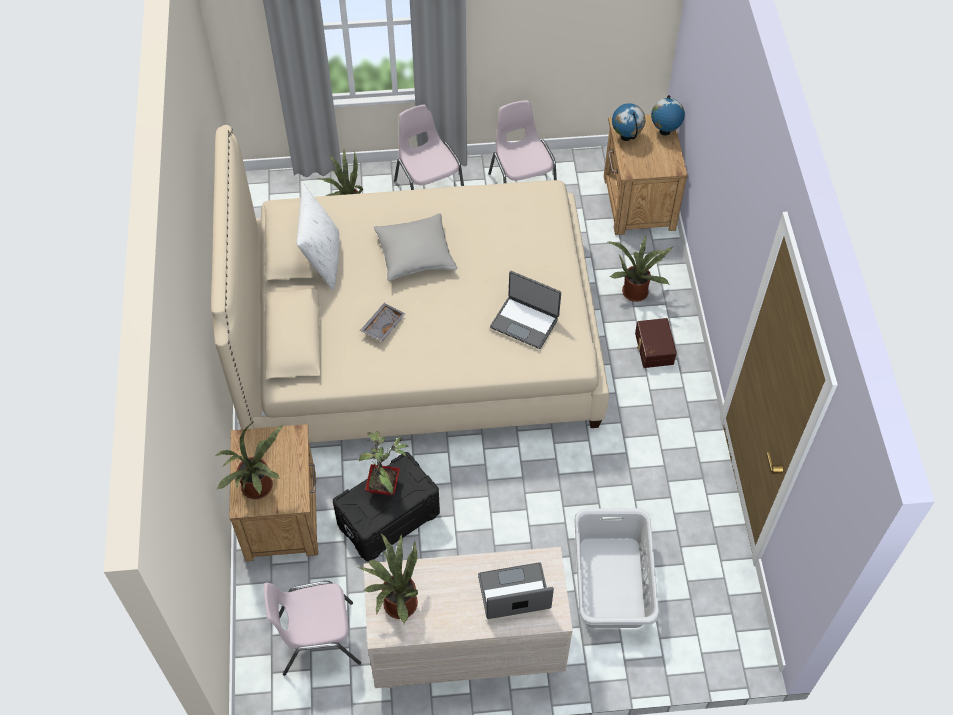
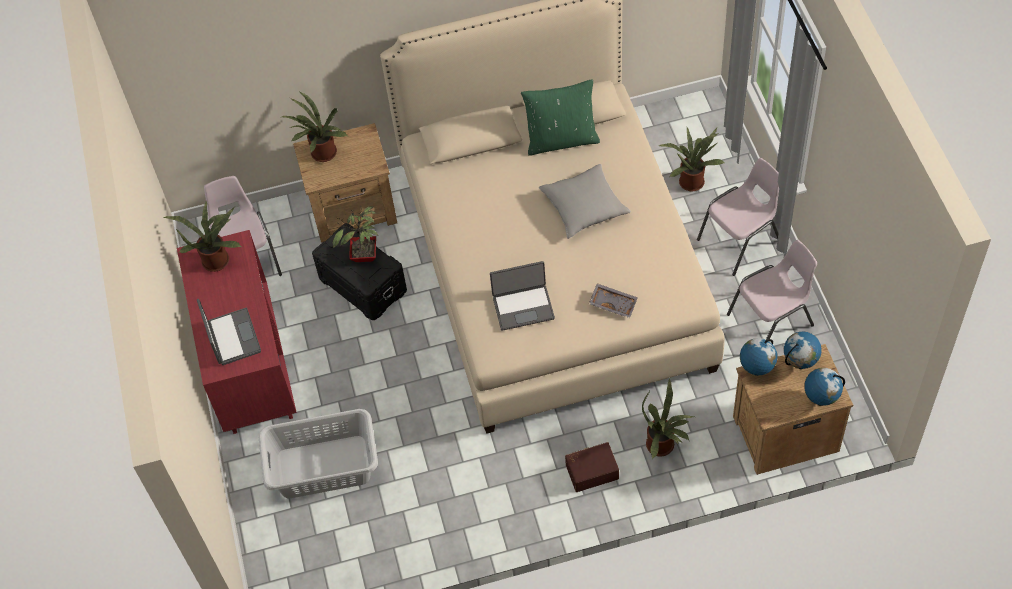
camera: 85 degrees right, 0 degrees up
white pillow [296,184,340,291] -> green pillow [521,79,600,156]
grey tray [360,303,405,342] -> grey tray moved to [589,283,638,318]
beige dresser [364,547,573,688] -> red dresser [177,230,297,434]
laptop [490,271,561,349] -> laptop turned 120 degrees counterclockwise [490,261,555,331]
none -> globe [740,338,777,376]

